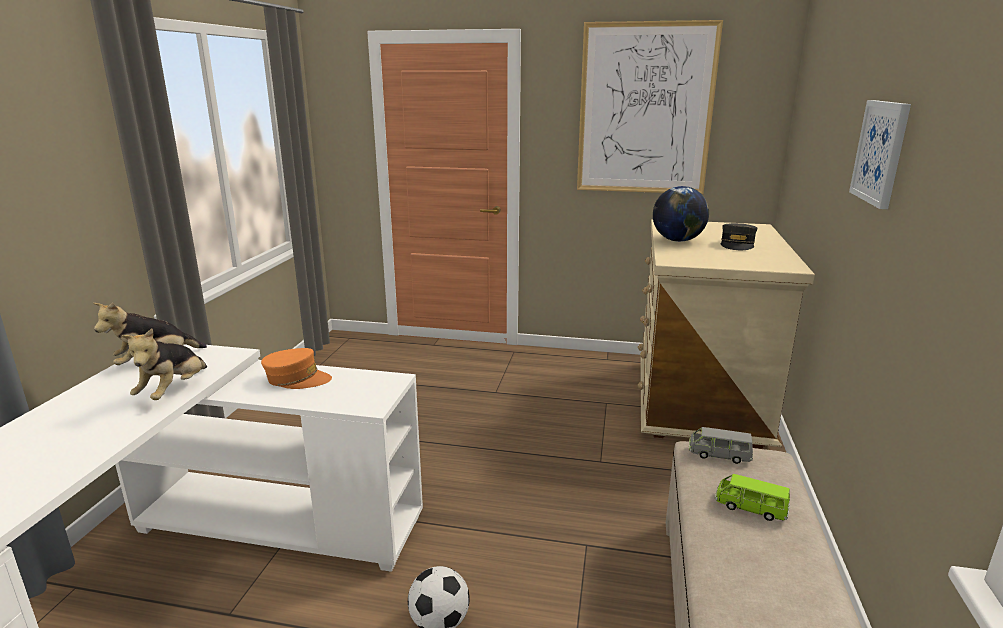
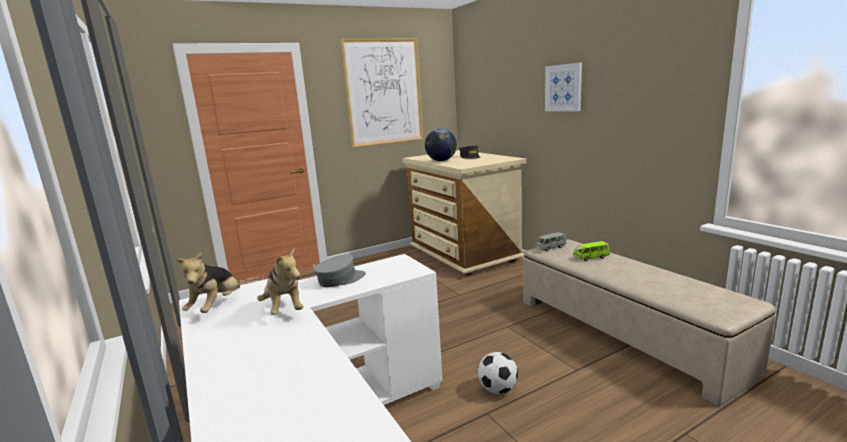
camera: 40 degrees left, 5 degrees down
orange cap [261,348,332,389] -> grey cap [314,254,366,287]

